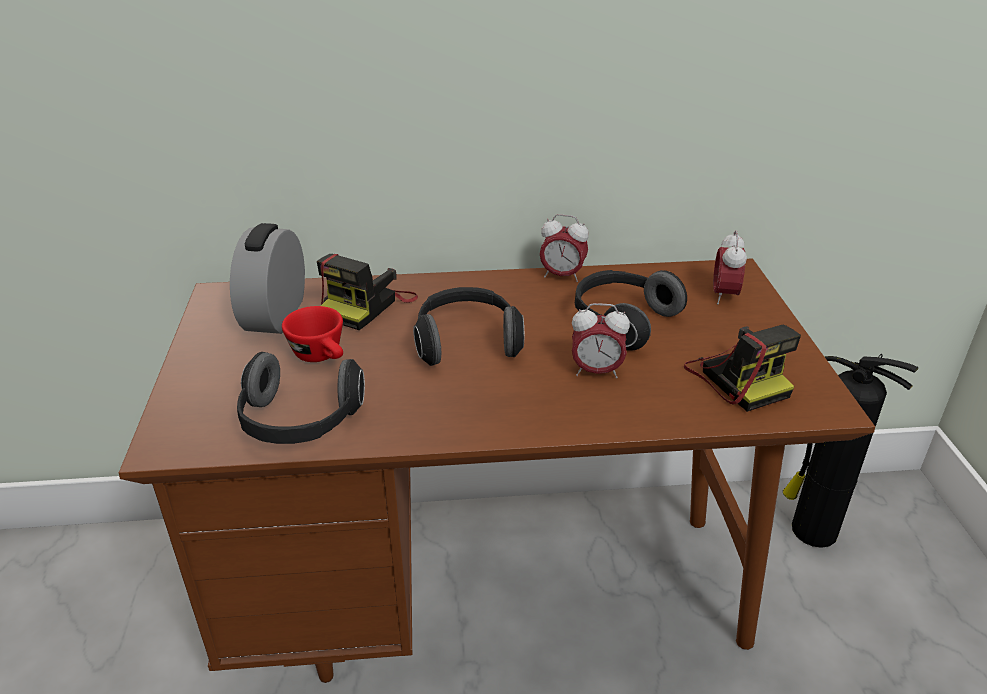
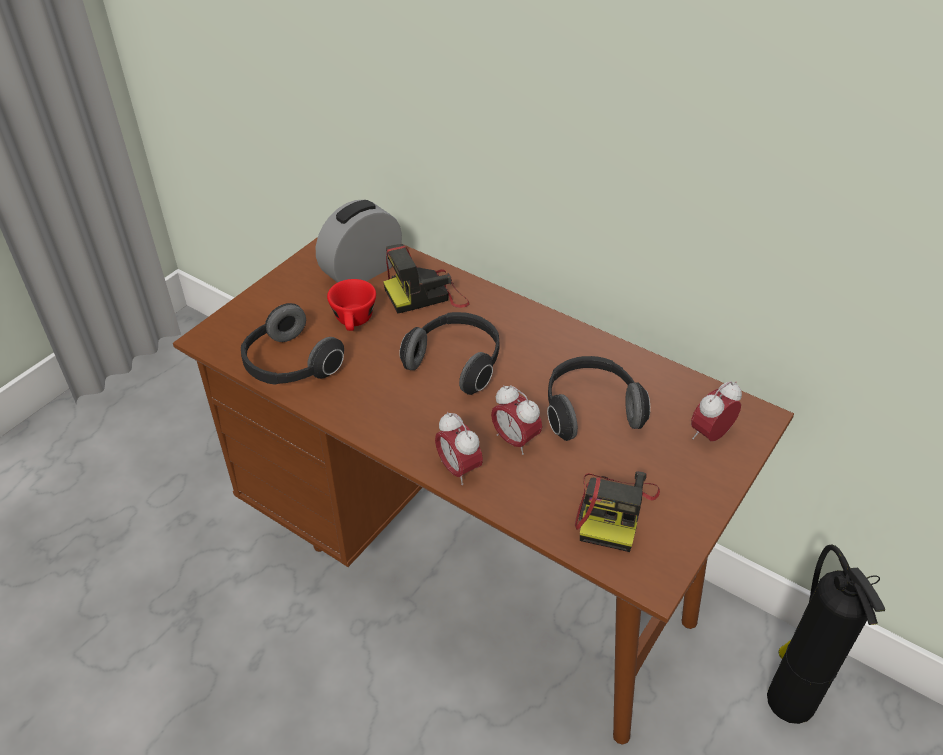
camera: 40 degrees right, 10 degrees up
alarm clock [540,214,589,282] -> alarm clock moved to [435,412,483,485]

